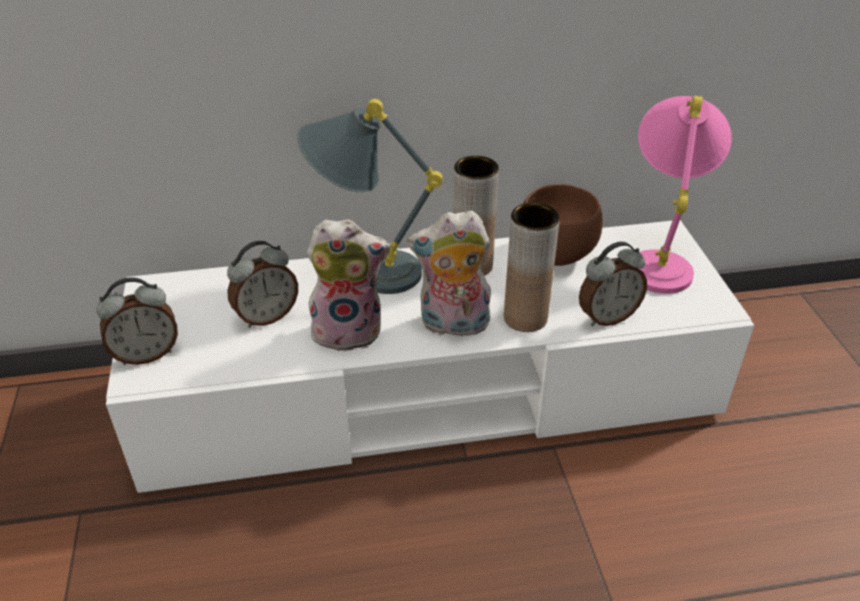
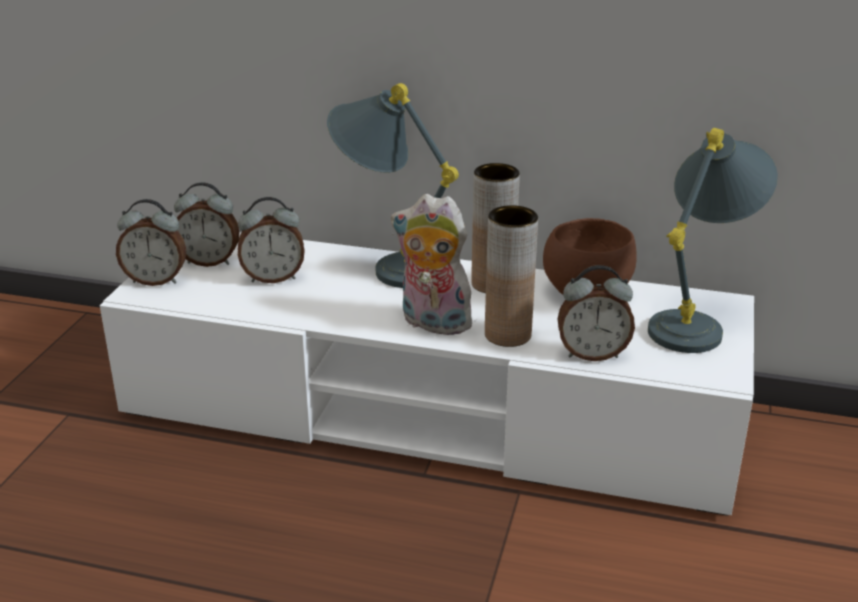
camera: 25 degrees right, 10 degrees down
plush toy [307,219,391,352] -> none
pink table lamp [638,96,732,294] -> grey table lamp [648,128,778,353]
none -> alarm clock [174,182,240,267]

